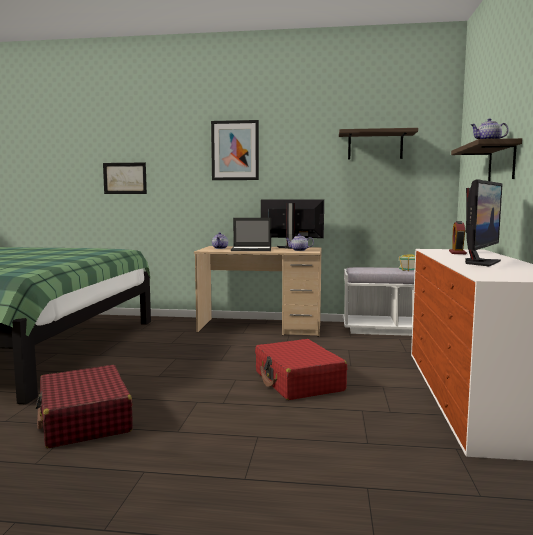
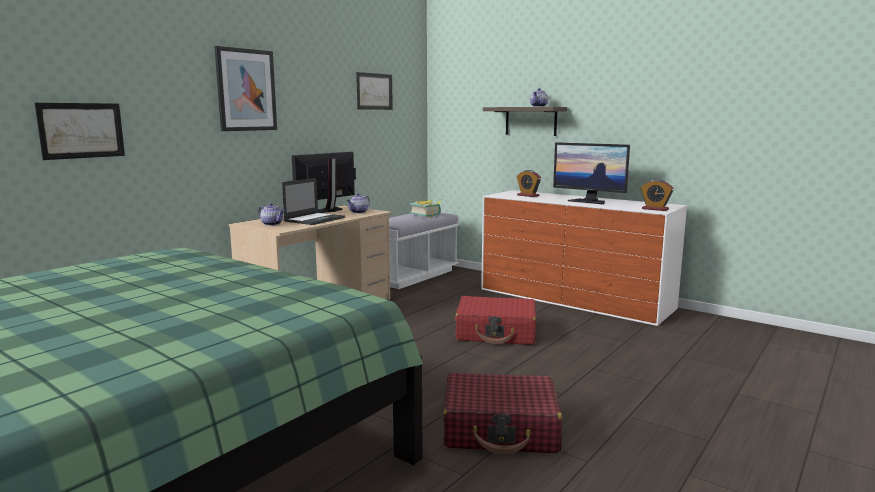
camera: 60 degrees left, 5 degrees up
shelf [339,128,418,159] -> picture [356,72,393,110]
monitor [465,180,503,266] -> monitor turned 150 degrees clockwise [553,142,630,205]
none -> alarm clock [641,179,674,211]

